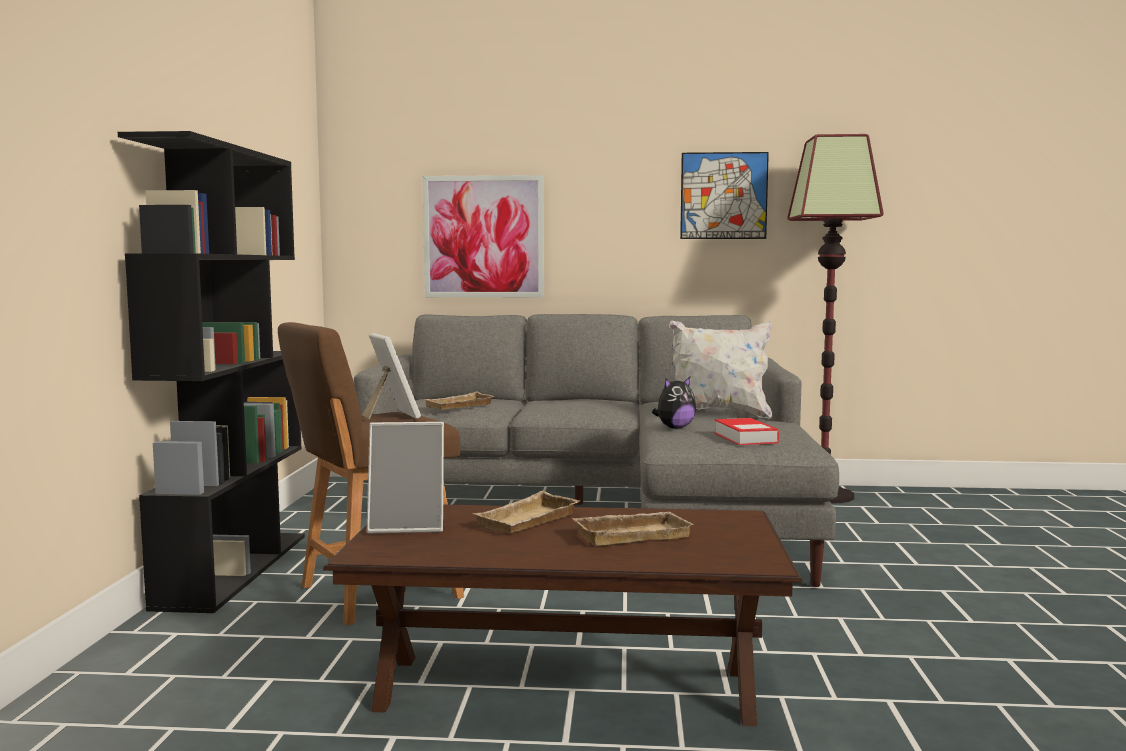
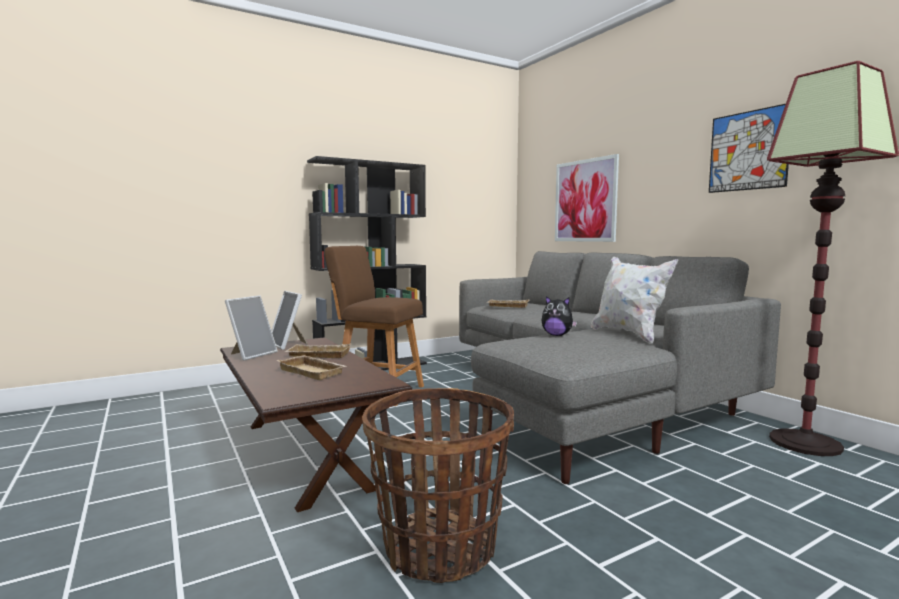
camera: 55 degrees right, 0 degrees up
picture frame [362,333,421,419] -> picture frame moved to [225,295,278,361]
book [714,418,779,445] -> none
none -> basket [362,388,514,583]

